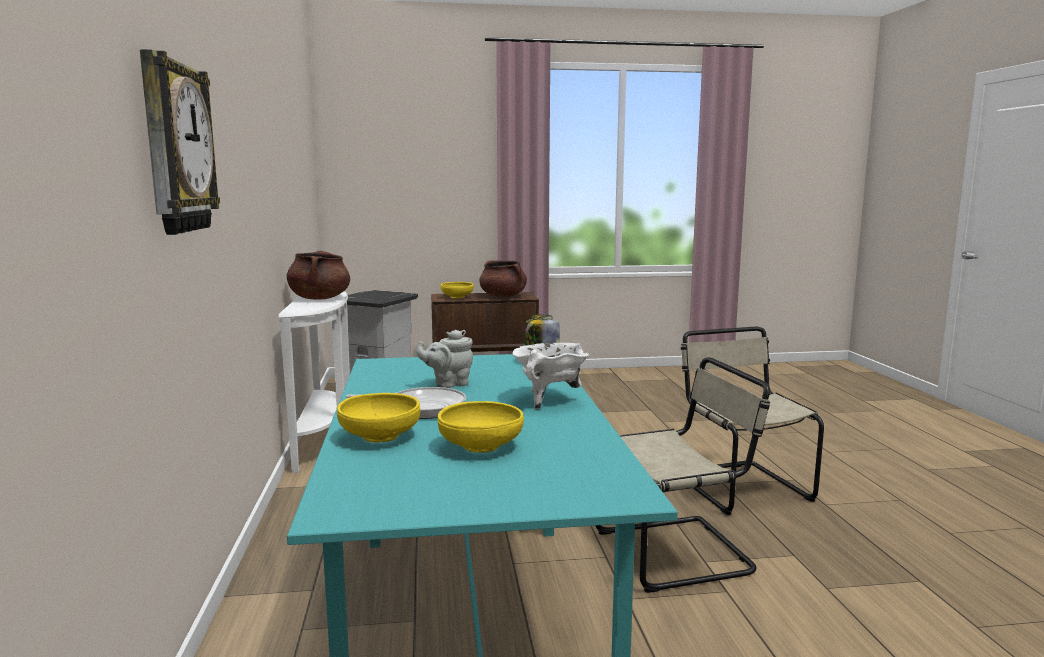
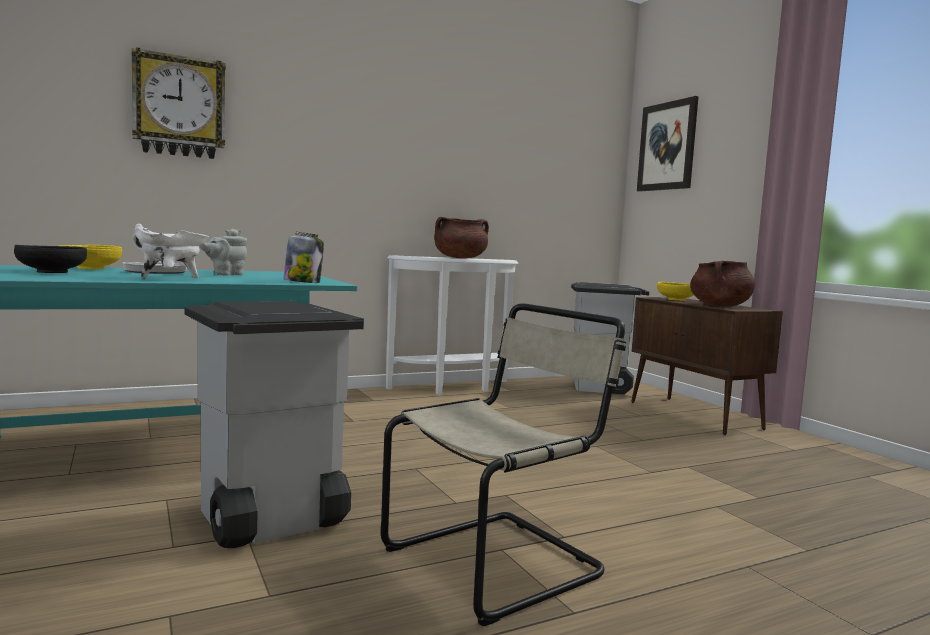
camera: 70 degrees right, 5 degrees down
grey teapot [416,330,473,388] -> grey teapot turned 90 degrees counterclockwise [200,229,247,275]
yellow bowl [437,401,524,453] -> black bowl [14,245,87,273]
beige chair [596,357,770,593] -> grey trash can [185,301,364,548]
none -> picture [637,96,699,192]

